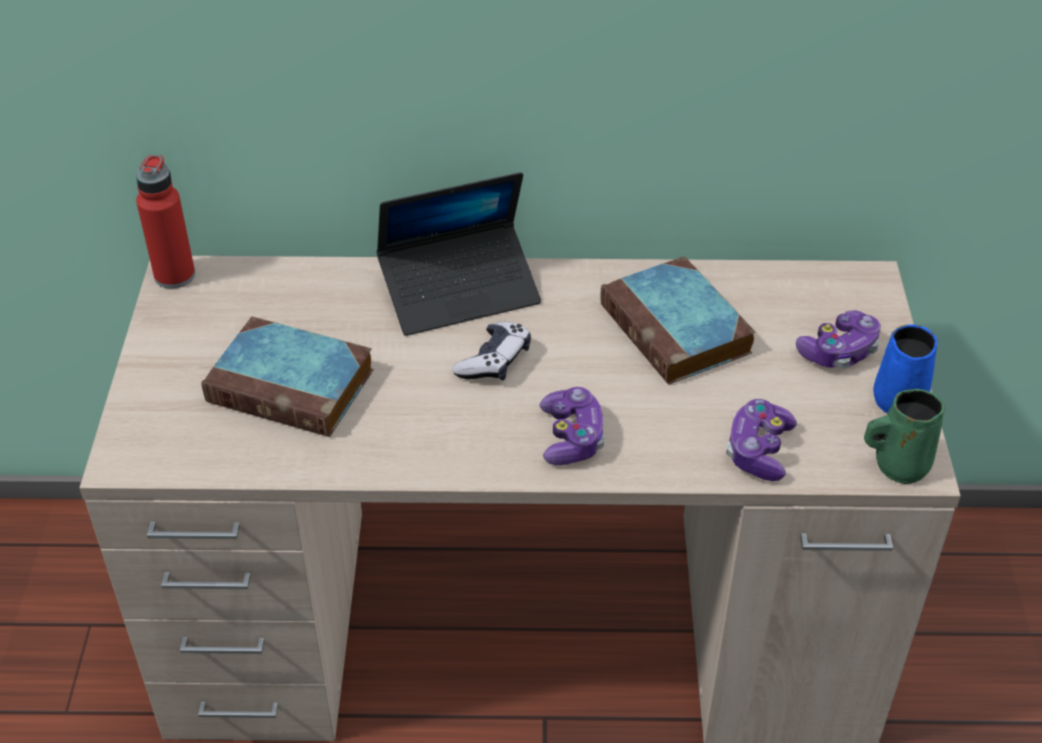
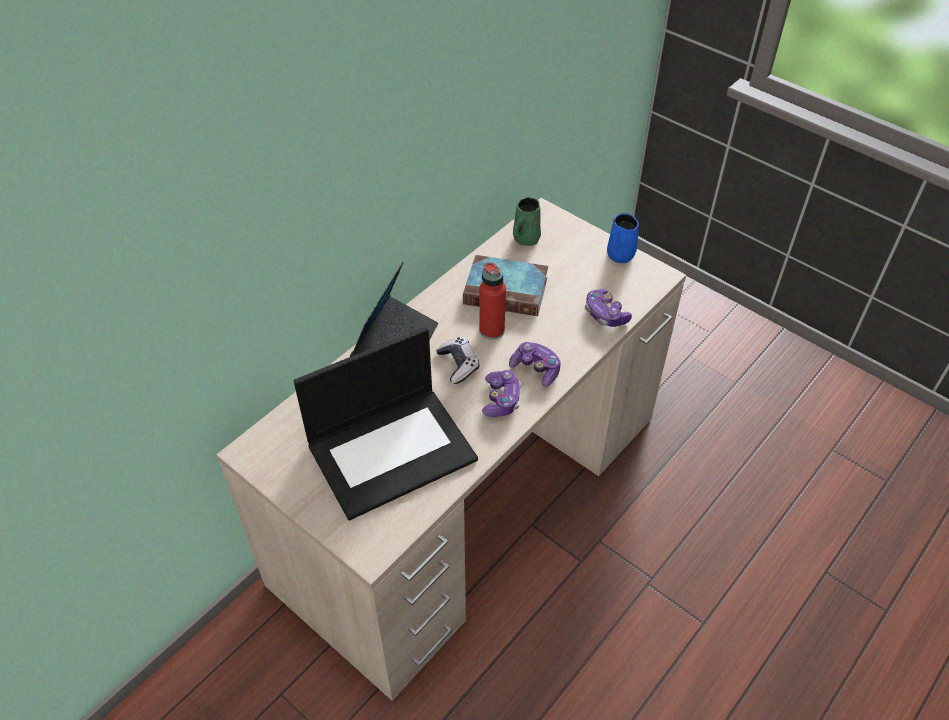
camera: 50 degrees left, 5 degrees up
red bottle [136,154,195,289] -> red bottle moved to [479,262,506,340]
book [202,317,374,437] -> laptop [294,327,478,521]
game controller [796,310,881,369] -> game controller moved to [482,370,521,417]
green mug [864,389,945,484] -> green mug moved to [513,197,541,246]

